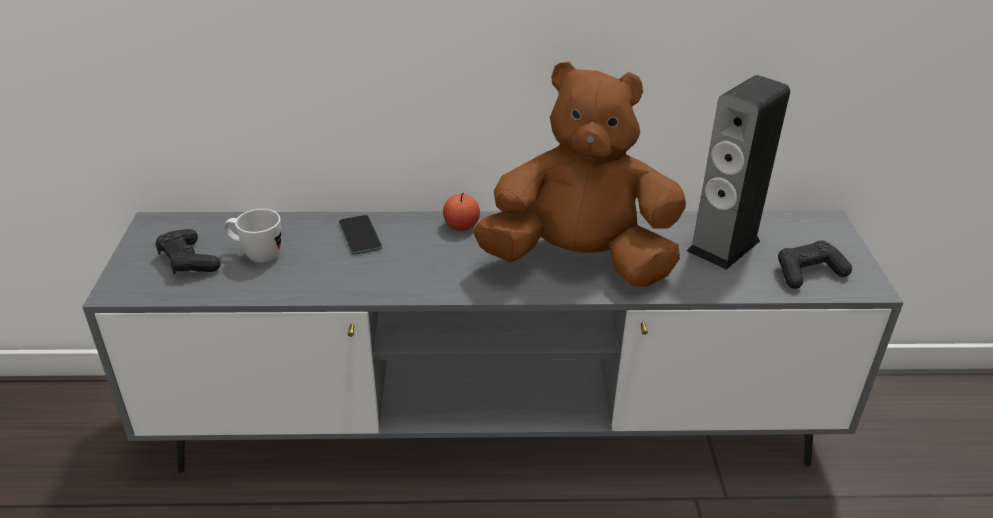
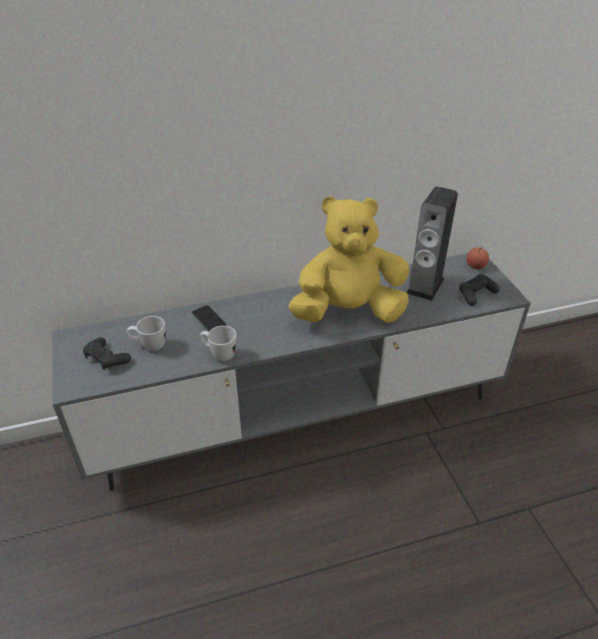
camera: 15 degrees left, 5 degrees up
apple [443,192,480,231] -> apple moved to [467,247,489,269]
brown plush toy [473,61,686,287] -> yellow plush toy [289,196,410,323]
none -> white mug [199,326,237,361]

